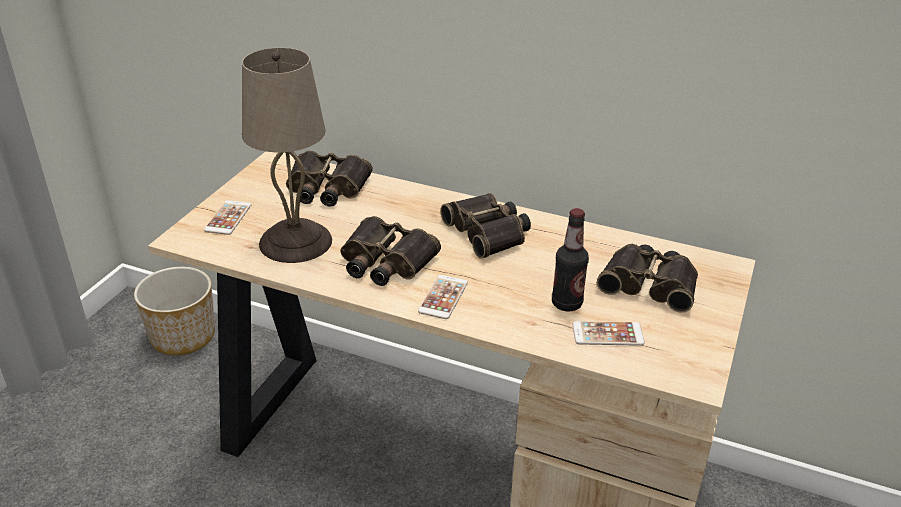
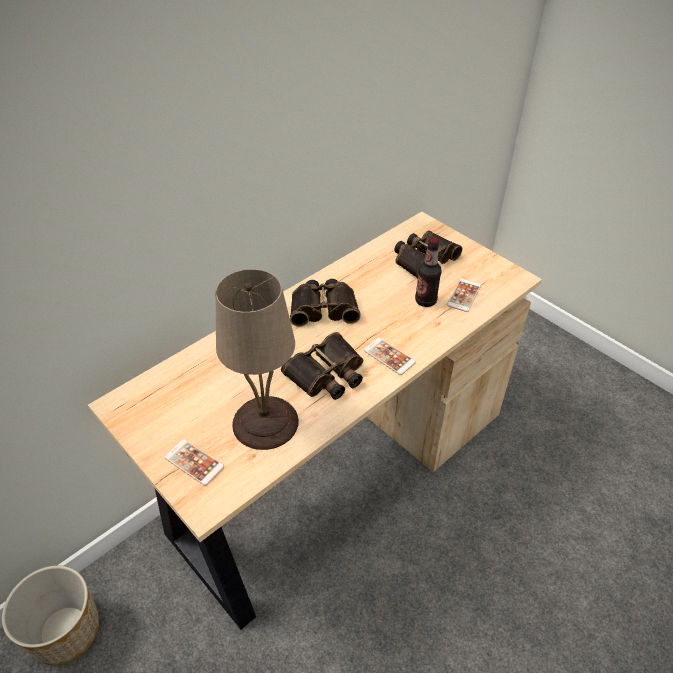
camera: 65 degrees left, 10 degrees up
binoculars [286,151,373,207] -> none

